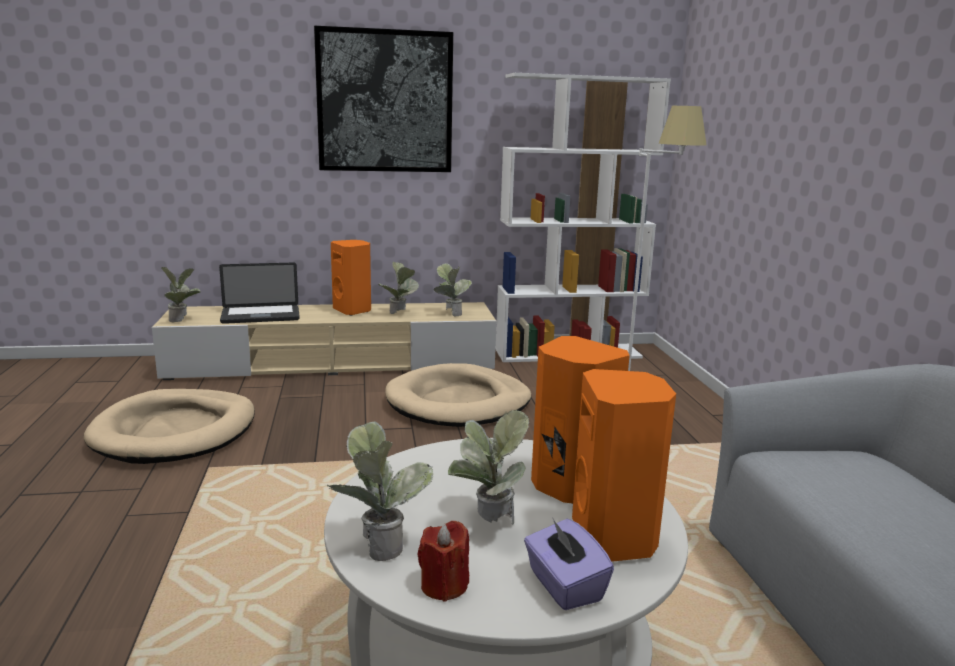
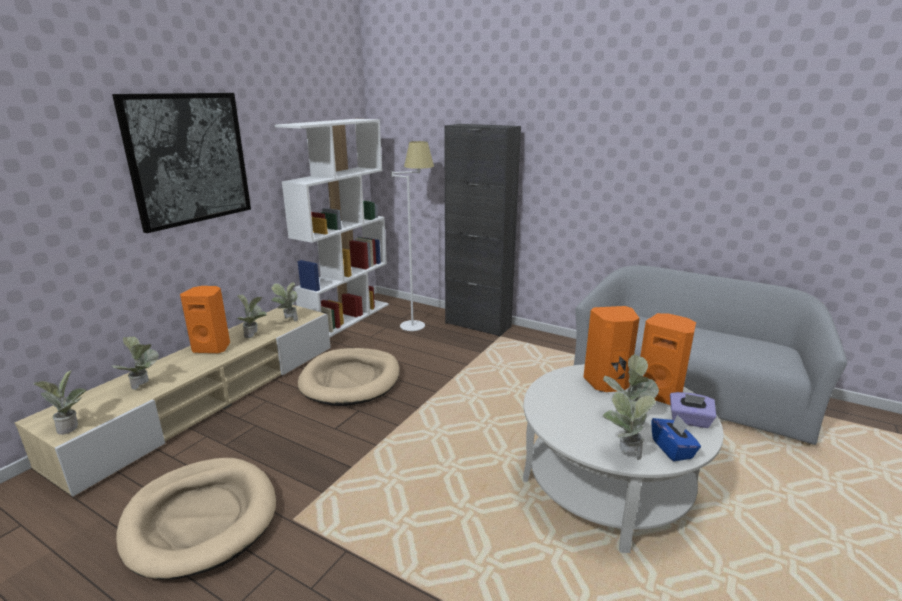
camera: 50 degrees left, 5 degrees up
laptop [219,263,300,324] -> potted plant [112,336,159,390]
red candle [418,521,469,602] -> blue tissue box [651,414,701,461]
none -> black cabinet [444,124,521,337]

